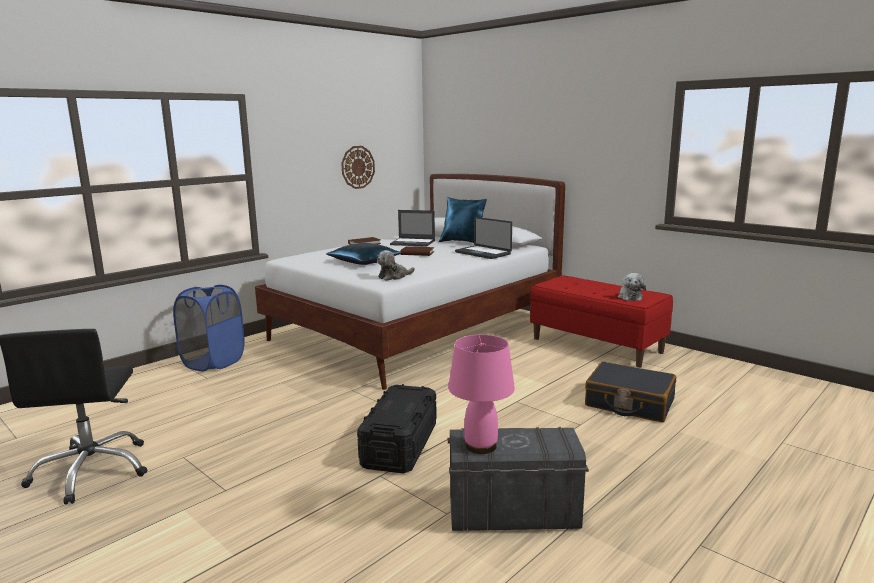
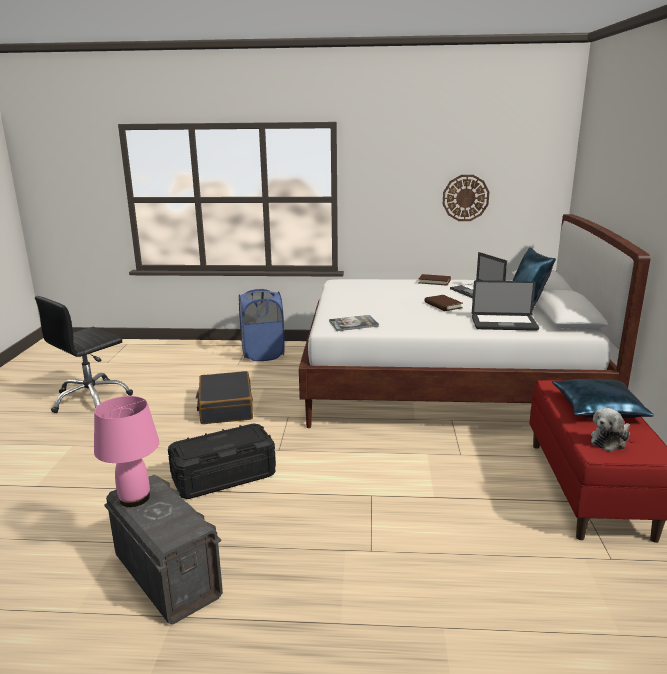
camera: 50 degrees right, 5 degrees up
blue pillow [326,243,401,265] -> blue pillow moved to [552,379,654,418]
plush toy [377,250,415,281] -> book [329,315,379,331]
laptop [455,217,512,259] -> laptop turned 90 degrees counterclockwise [472,280,539,331]
black suitcase [585,361,676,423] -> black suitcase moved to [196,371,253,424]

